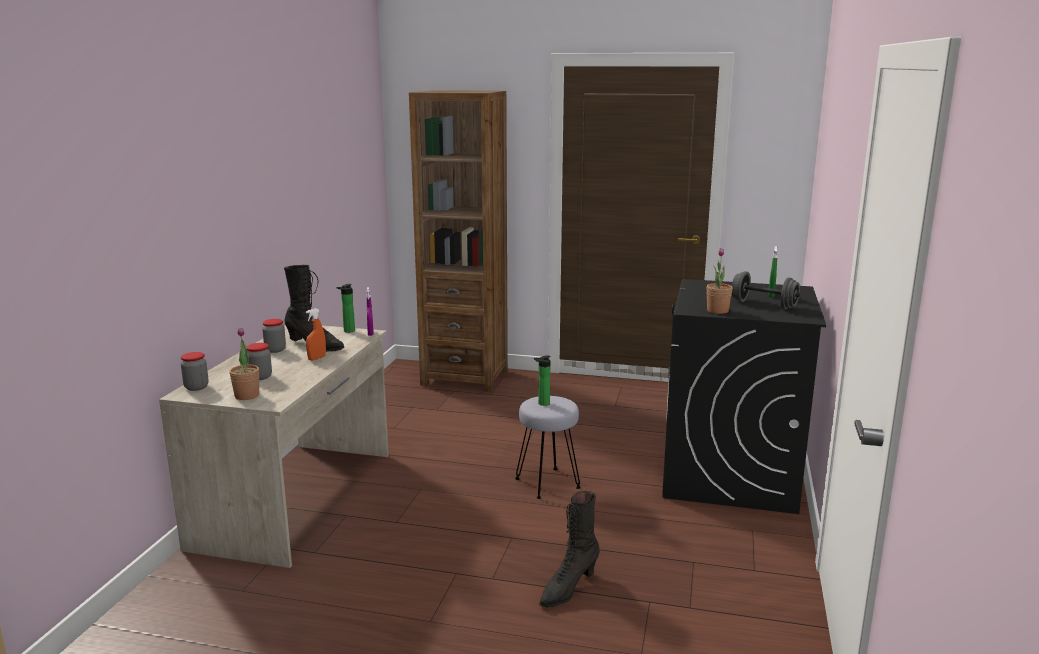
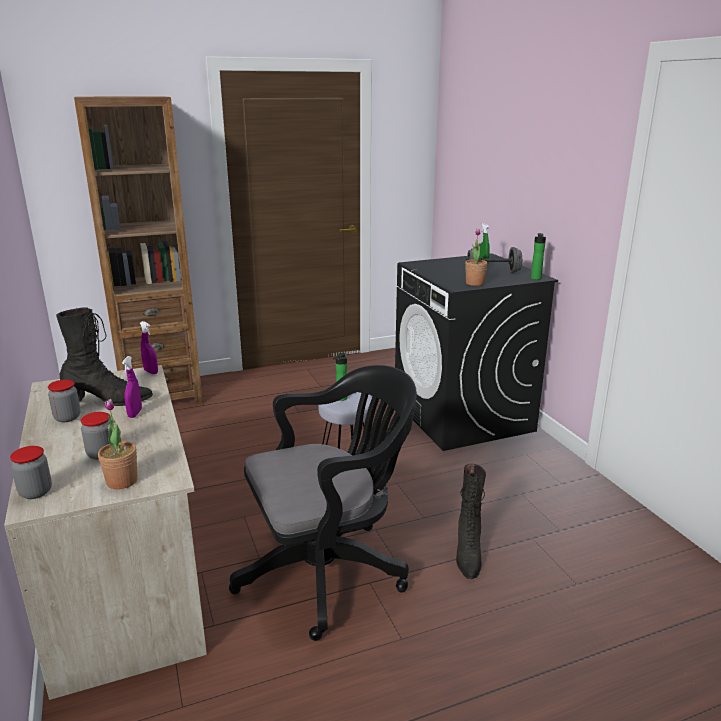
camera: 35 degrees left, 5 degrees up
orange spray bottle [306,308,326,361] -> purple spray bottle [122,356,142,418]
bottle [336,284,355,333] -> bottle moved to [531,233,546,280]
none -> black office chair [229,365,417,641]

